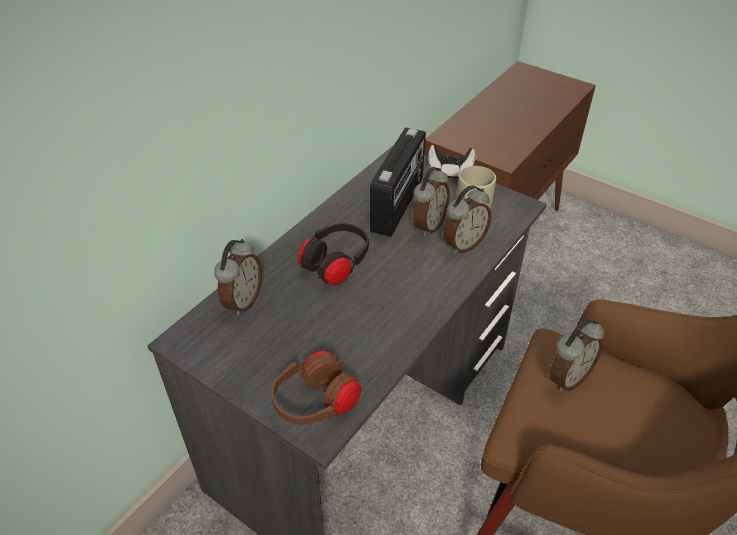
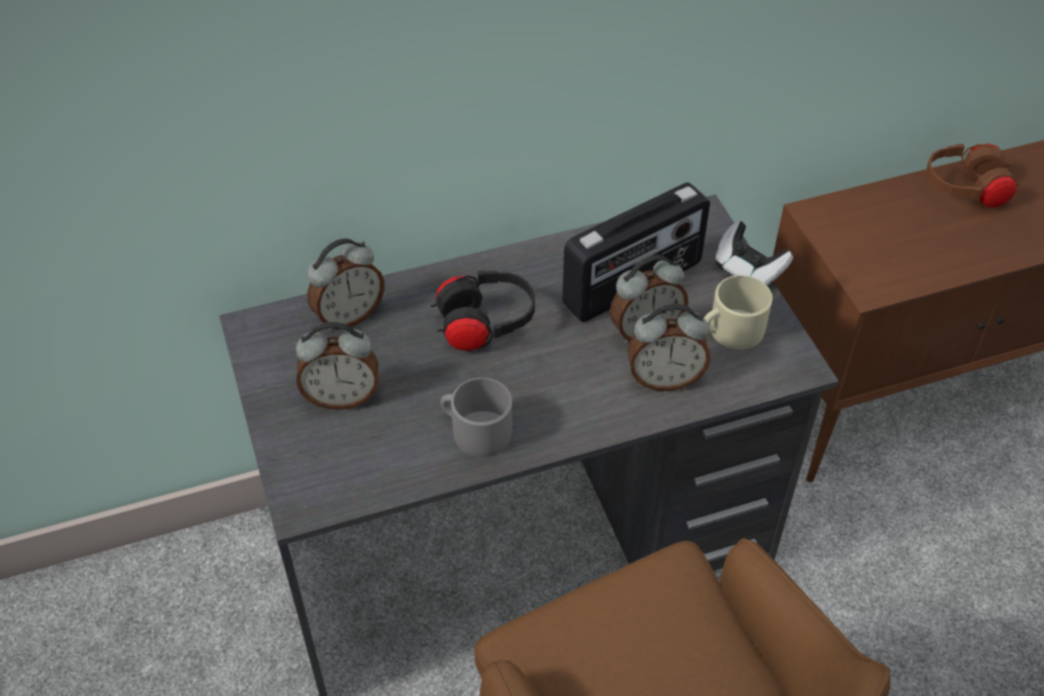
camera: 35 degrees right, 5 degrees up
brown headphones [271,350,362,425] -> brown headphones moved to [927,144,1020,208]
alarm clock [550,319,604,392] -> alarm clock moved to [296,322,378,410]
none -> grey mug [440,378,512,457]

